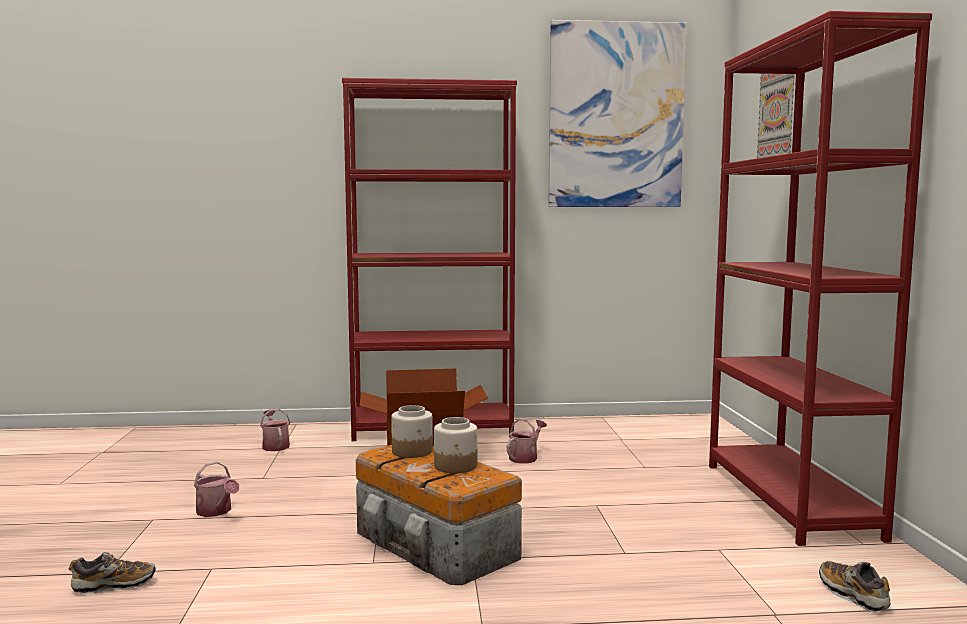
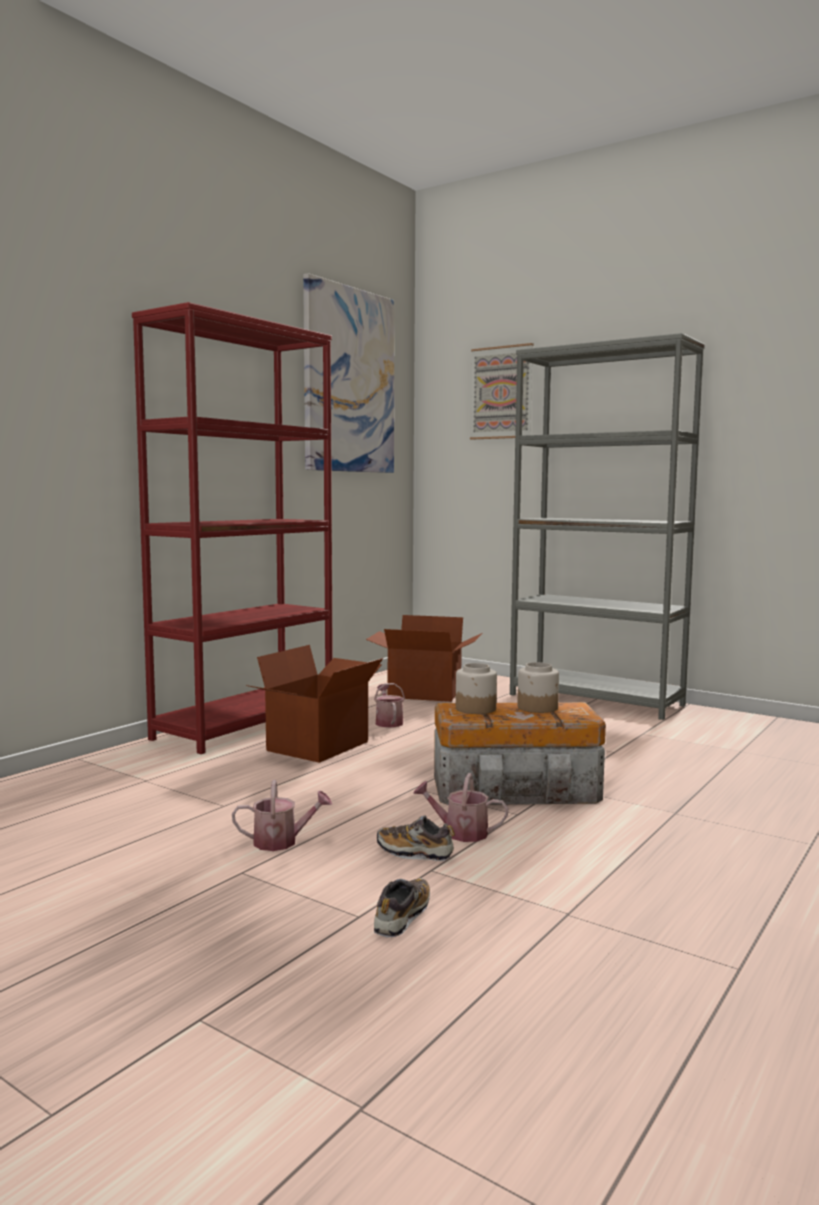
camera: 50 degrees left, 0 degrees up
watering can [260,409,291,451] -> watering can moved to [413,773,509,842]
red bookcase [709,11,932,546] -> grey bookcase [510,333,705,720]
shoe [819,561,890,612] -> shoe moved to [377,816,455,861]
none -> cardboard box [366,615,482,702]

